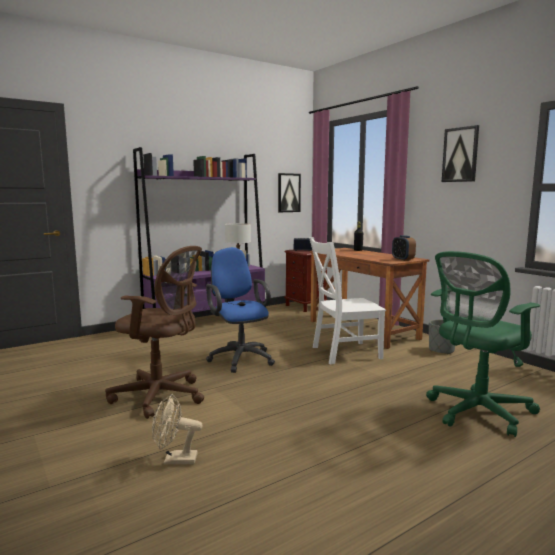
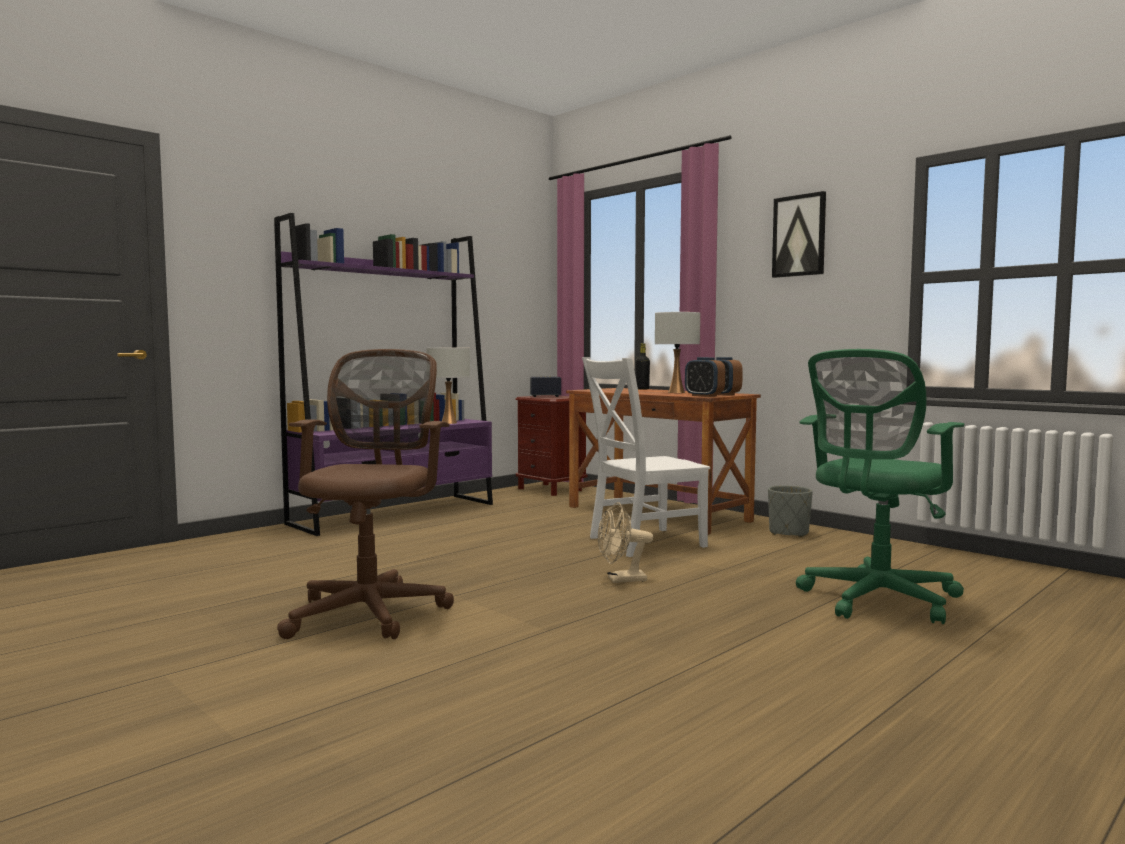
camera: 10 degrees left, 5 degrees down
brown office chair [105,246,204,419] -> brown office chair turned 90 degrees counterclockwise [277,349,454,639]
beige fan [152,394,203,464] -> beige fan moved to [598,502,653,583]
blue office chair [206,247,275,373] -> none
picture [278,173,301,212] -> none
none -> white table lamp [655,312,700,393]
none -> alarm clock [685,357,725,397]

